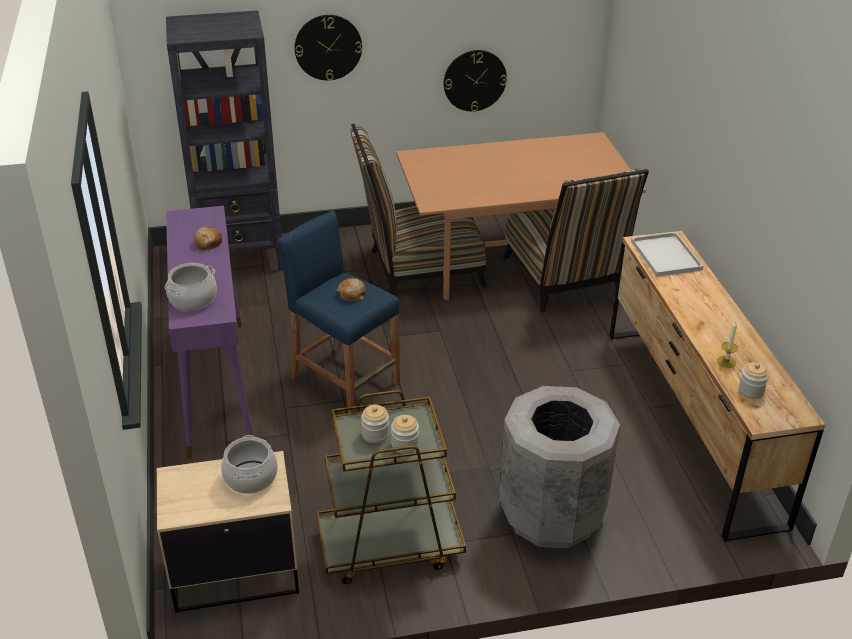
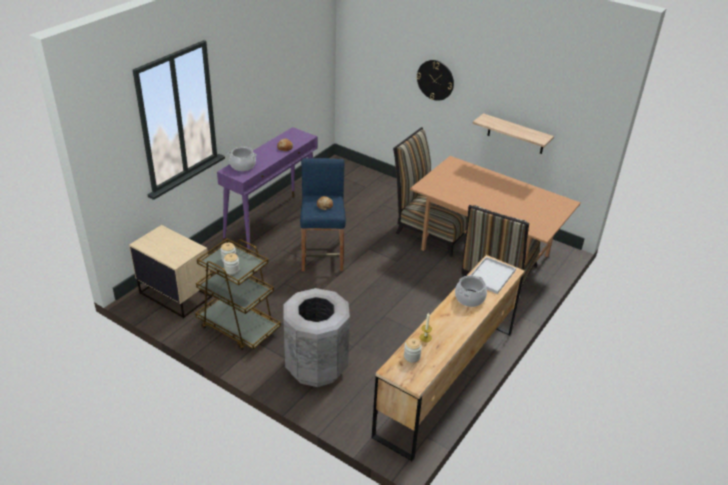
camera: 45 degrees right, 0 degrees up
black bookcase [166,10,283,271] -> none
cooking pot [221,435,278,494] -> cooking pot moved to [455,275,487,307]
wall clock [444,50,507,112] -> shelf [472,113,554,154]

